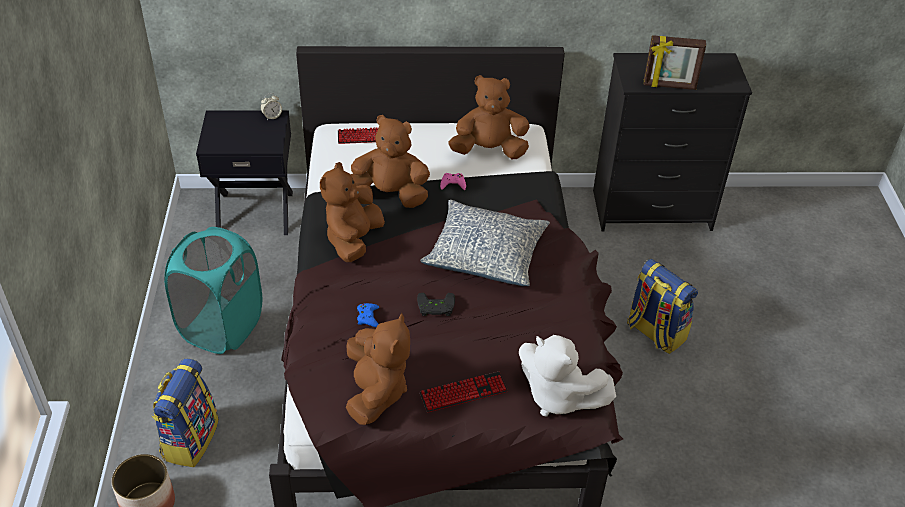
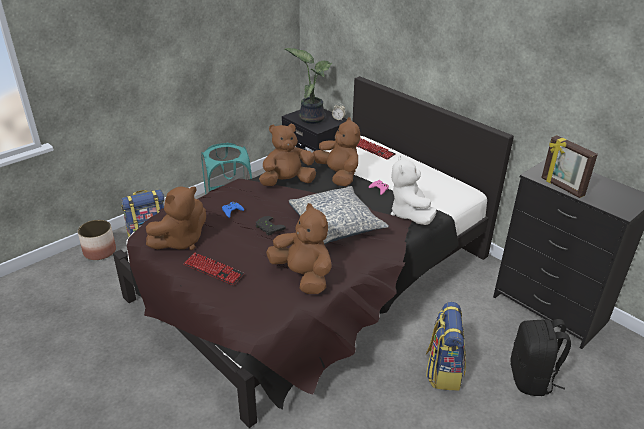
camera: 50 degrees right, 10 degrees down
brown plush toy [449,75,529,159] -> brown plush toy moved to [266,203,332,294]
white plush toy [519,335,616,417] -> white plush toy moved to [391,156,436,225]
none -> potted plant [285,48,332,124]
none -> black backpack [510,319,571,396]

